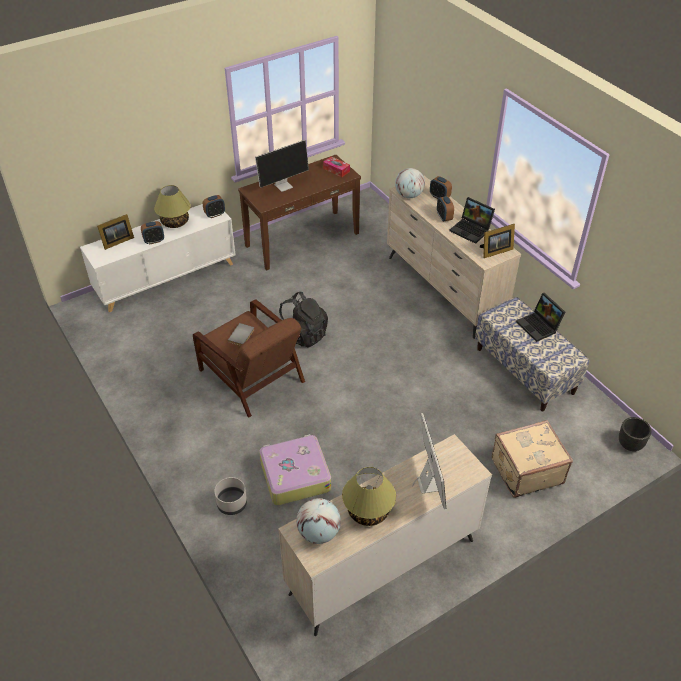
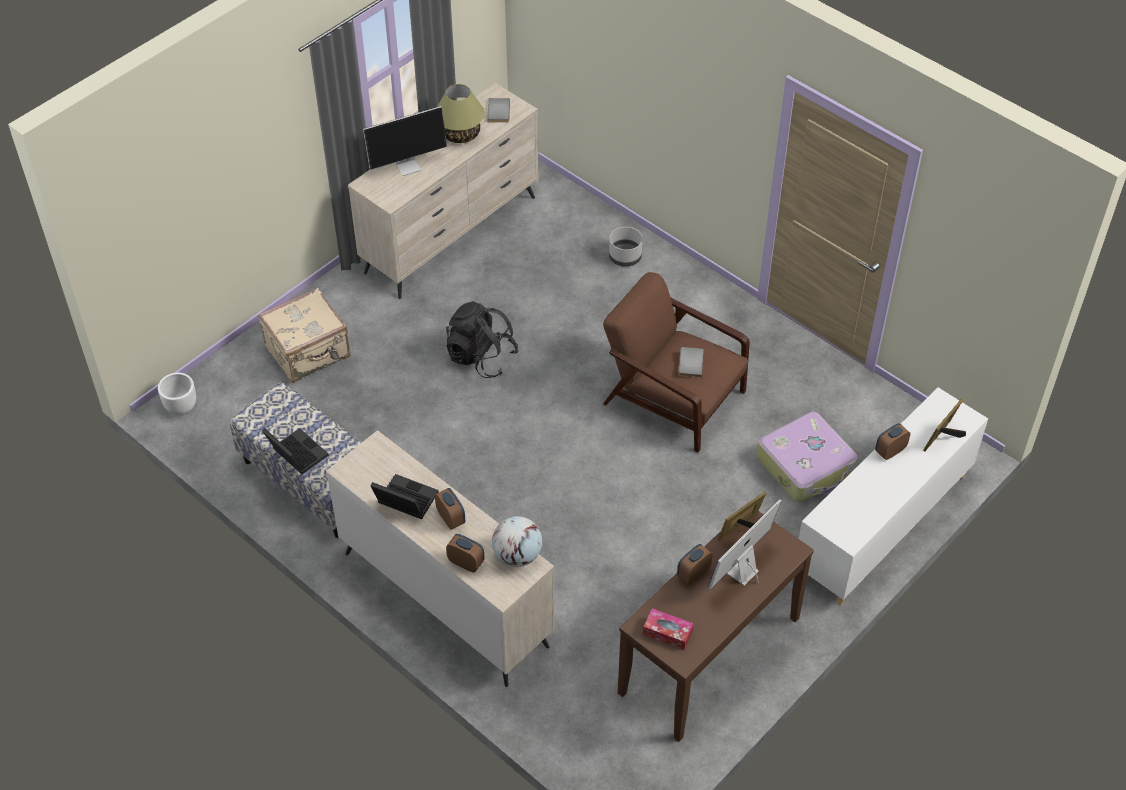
camera: 165 degrees right, 5 degrees up
table lamp [154,185,191,228] -> none
alarm clock [203,195,225,218] -> alarm clock moved to [677,544,712,585]
suitcase [259,434,331,505] -> suitcase moved to [756,412,858,502]
black backpack [279,292,328,348] -> black backpack moved to [446,301,519,378]
globe [296,498,341,544] -> grey book [487,98,510,123]
monitor [412,413,446,509] -> monitor turned 90 degrees counterclockwise [363,106,447,176]
picture frame [480,224,515,258] -> picture frame moved to [718,492,766,541]
black planter [619,417,652,451] -> white planter [158,373,196,415]

